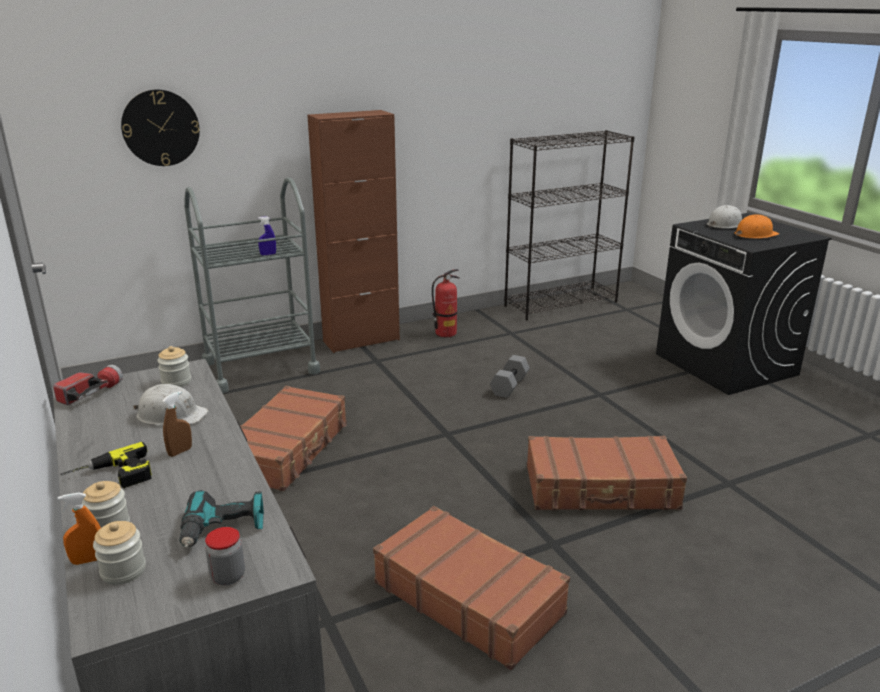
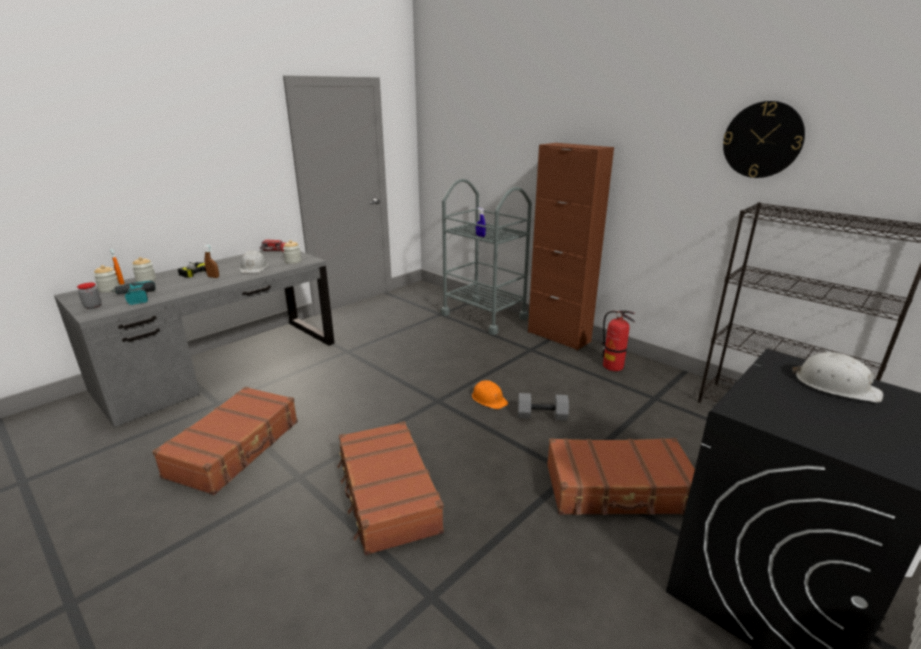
camera: 70 degrees right, 0 degrees up
wall clock [121,90,200,166] -> wall clock moved to [723,101,805,178]
brown suitcase [240,386,347,491] -> brown suitcase moved to [547,438,695,515]
orange hard hat [734,214,779,239] -> orange hard hat moved to [472,380,508,409]

